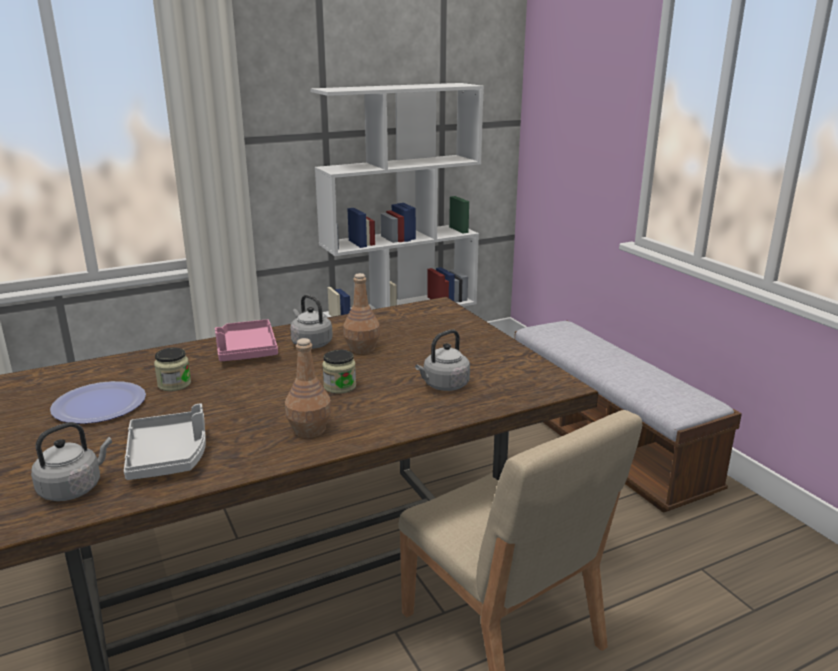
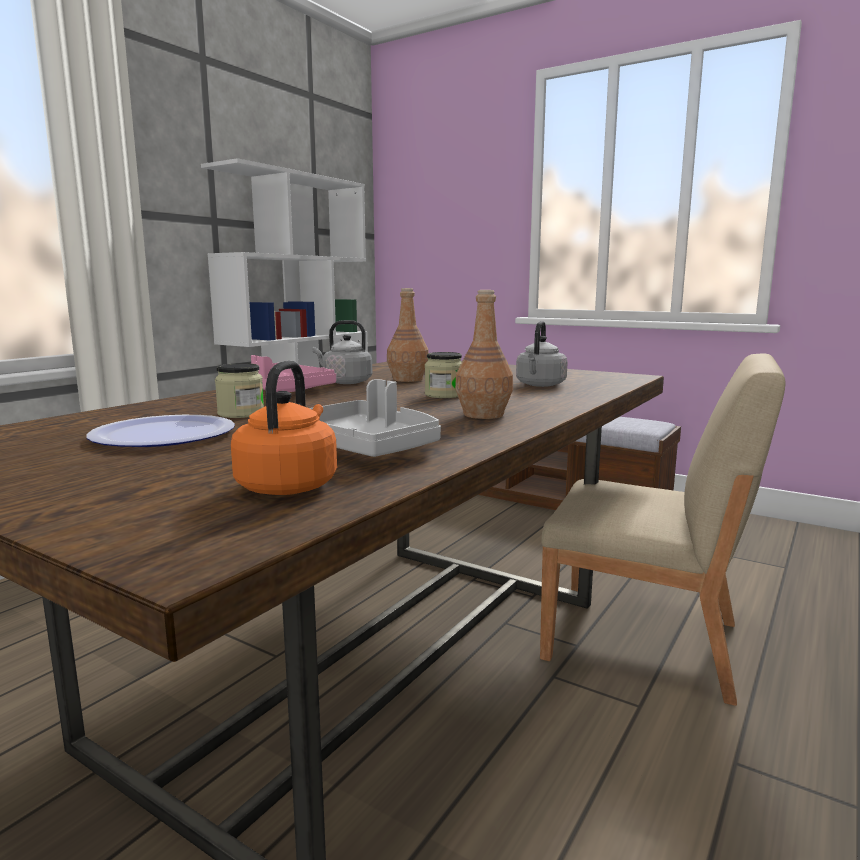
camera: 30 degrees left, 10 degrees down
grey kettle [31,422,112,501] -> orange kettle [231,361,337,495]

